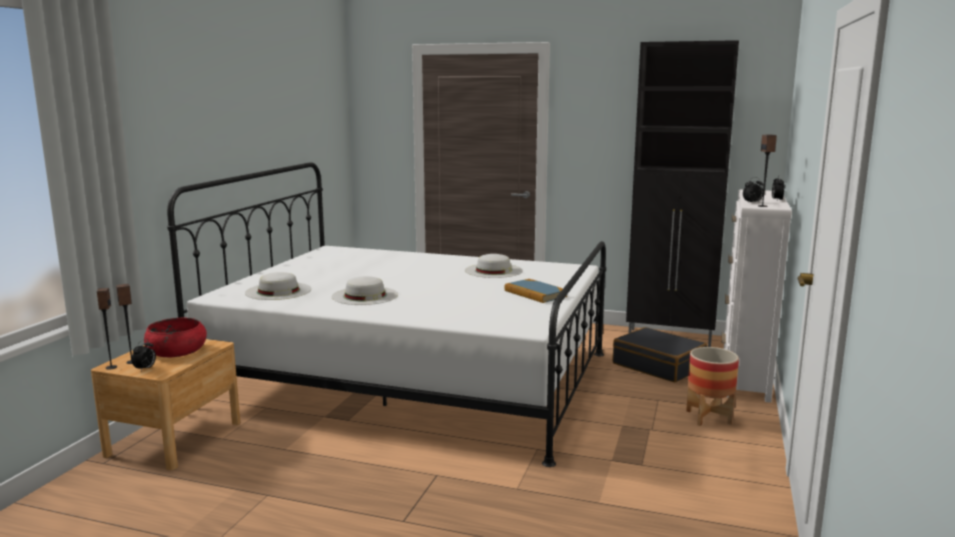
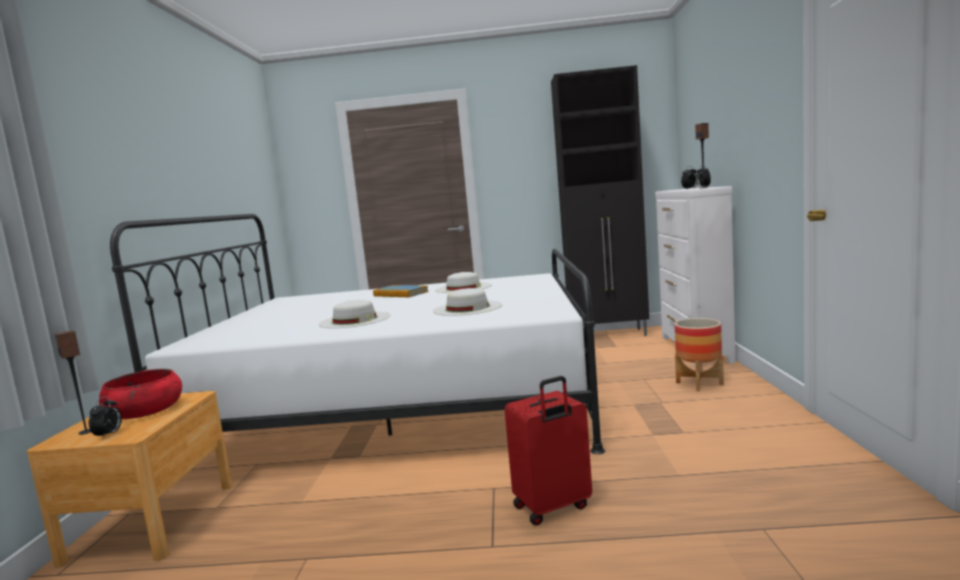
camera: 15 degrees left, 5 degrees down
speaker [97,288,117,370] -> none
white hat [245,272,312,300] -> white hat moved to [433,288,502,316]
book [504,279,567,303] -> book moved to [373,285,429,297]
black suitcase [612,327,708,382] -> none
none -> red suitcase [504,376,592,526]

